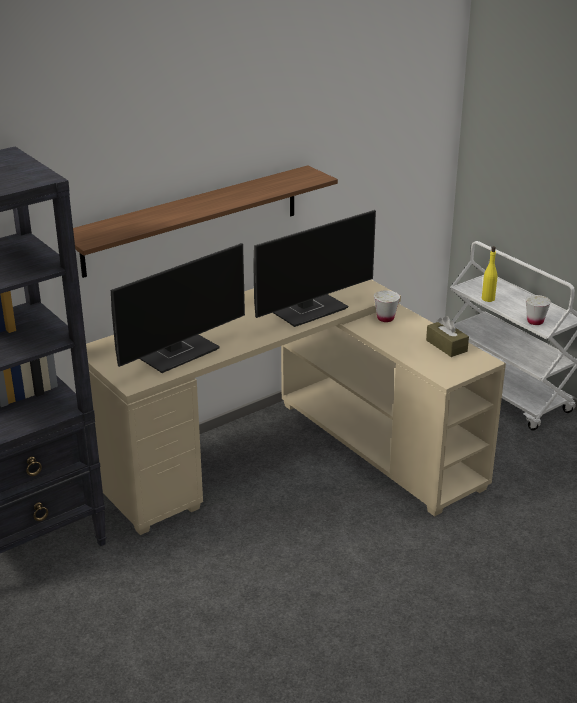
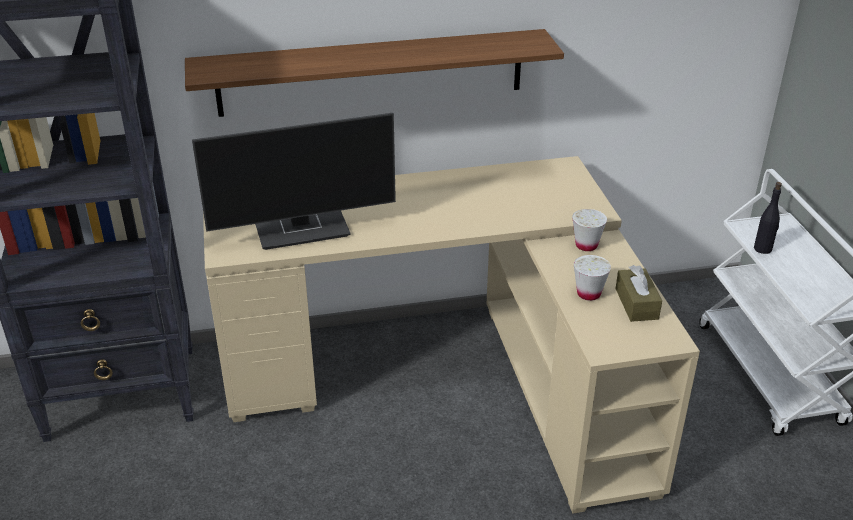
camera: 25 degrees right, 5 degrees up
monitor [253,210,376,327] -> none
yellow bottle [482,246,497,302] -> black bottle [754,182,782,254]
white cup [526,295,551,325] -> white cup moved to [574,255,611,301]

